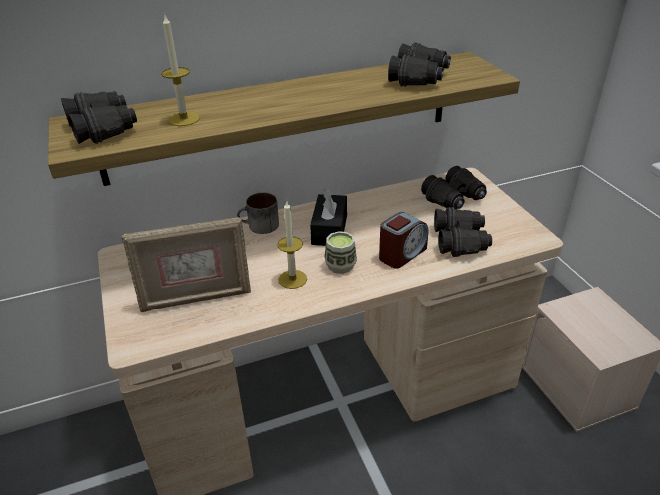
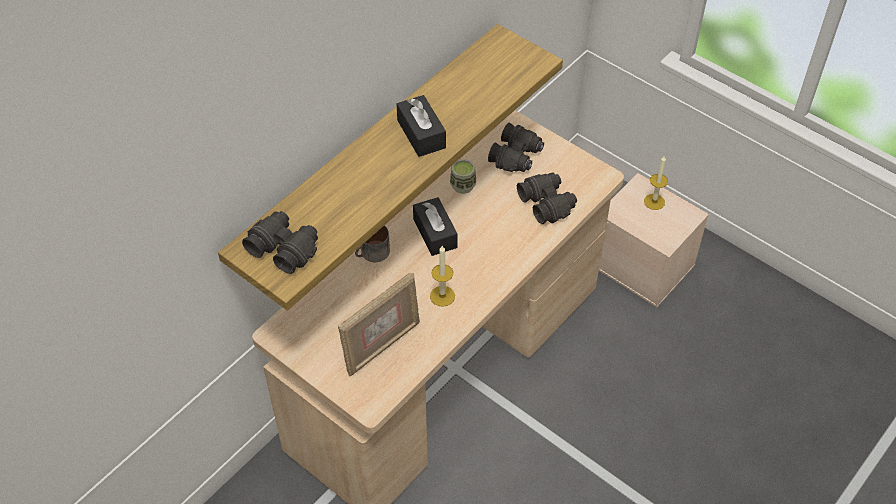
camera: 30 degrees left, 15 degrees up
candle [161,15,200,126] -> candle moved to [644,155,668,210]
cup [325,231,357,274] -> cup moved to [450,159,476,194]
alarm clock [379,212,428,269] -> none
black binoculars [388,43,451,87] -> none
none -> black tissue box [397,95,446,157]

